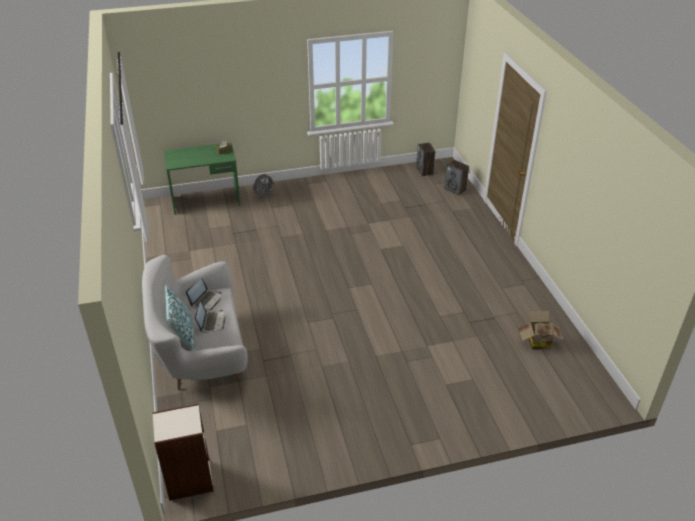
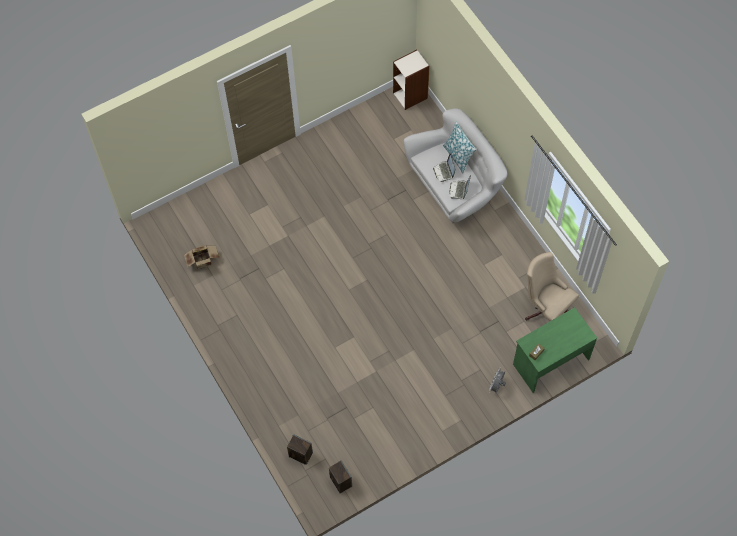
camera: 165 degrees right, 25 degrees up
none -> beige office chair [525,252,579,321]

